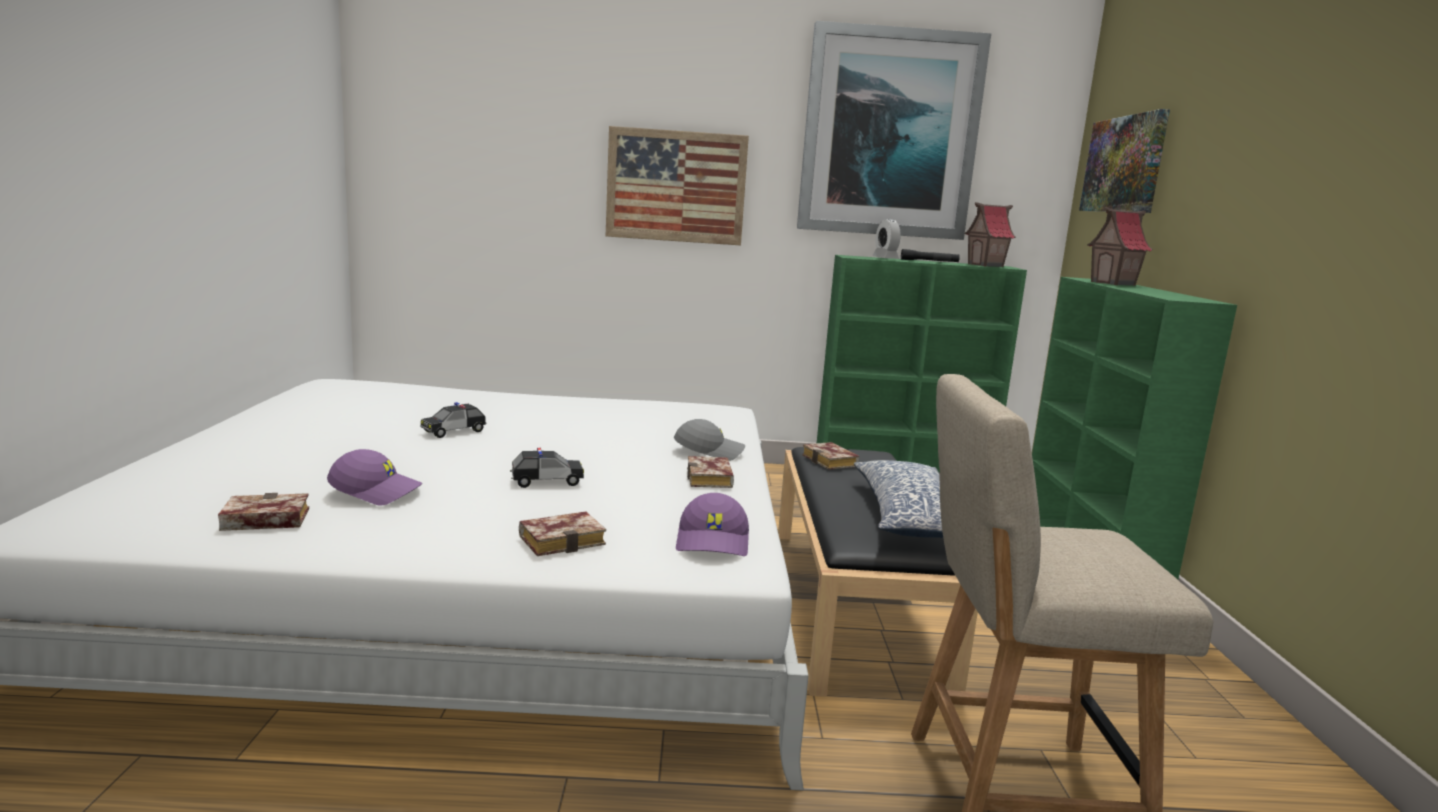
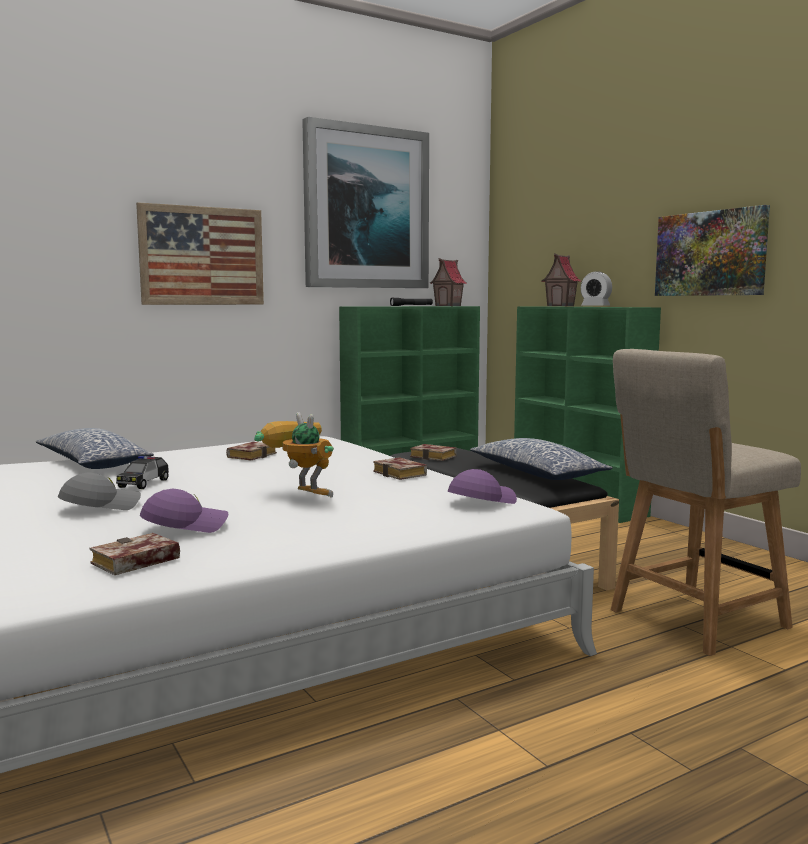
camera: 30 degrees left, 5 degrees down
toy car [510,448,584,488] -> toy robot [254,412,334,498]
book [519,511,606,556] -> book moved to [226,442,277,460]
grey cap [674,419,745,461] -> grey cap moved to [58,473,141,510]
purple cap [676,493,749,556] -> purple cap turned 105 degrees counterclockwise [448,469,517,504]
alarm clock [872,219,901,259] -> alarm clock moved to [581,271,612,305]
picture [1079,109,1170,213] -> picture moved to [655,205,770,296]
none -> pillow [36,428,154,469]

